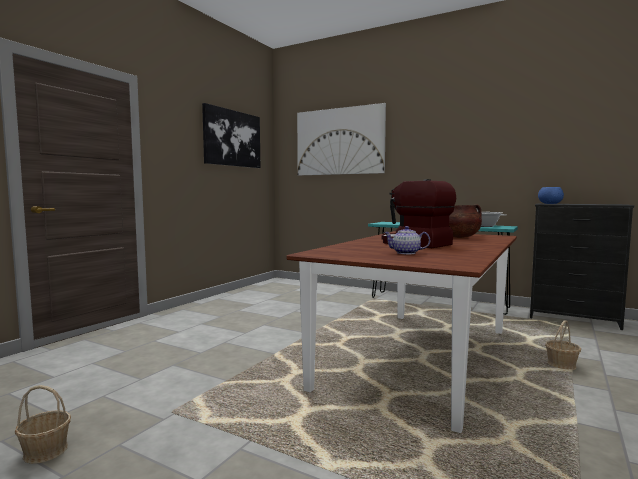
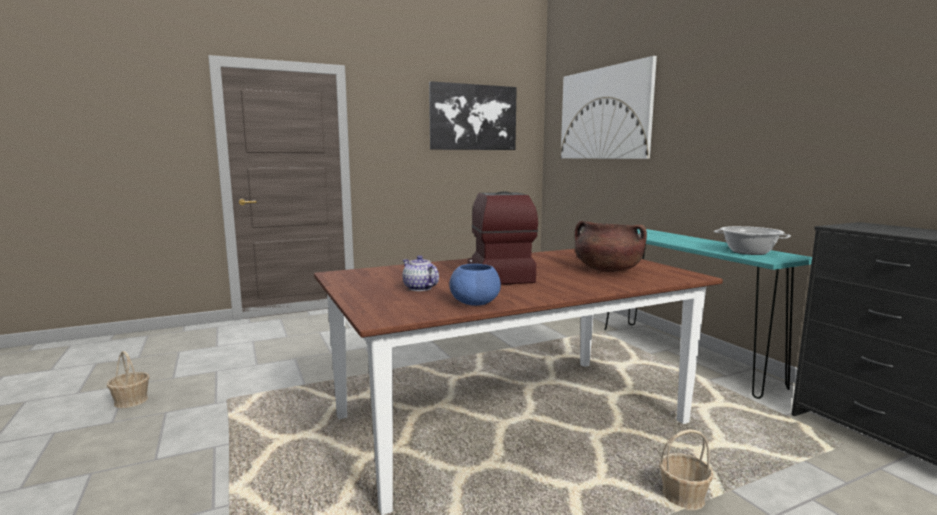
camera: 35 degrees right, 5 degrees up
blue bowl [538,187,564,204] -> blue bowl moved to [449,264,501,306]

